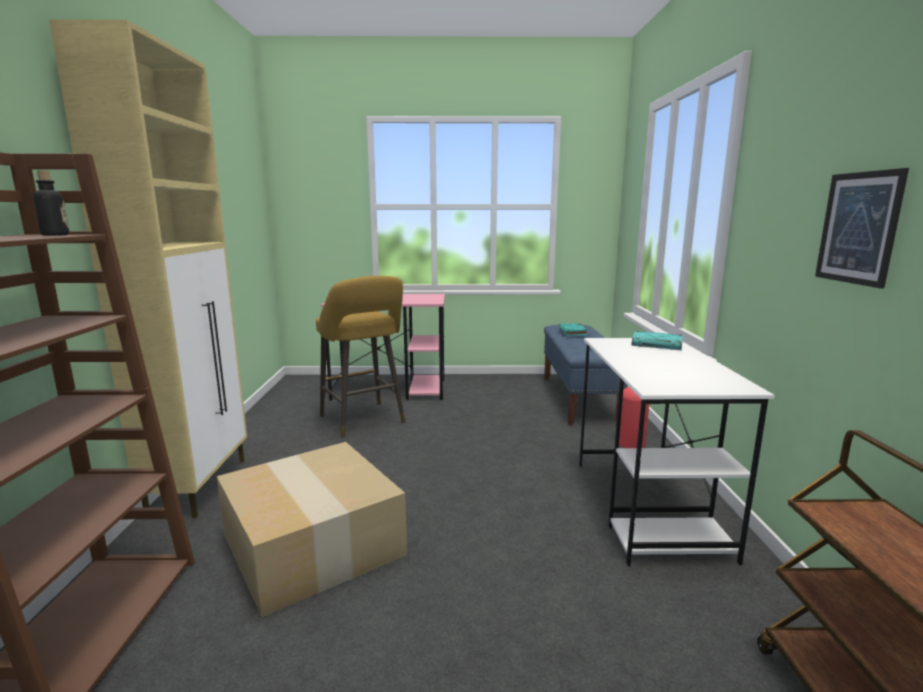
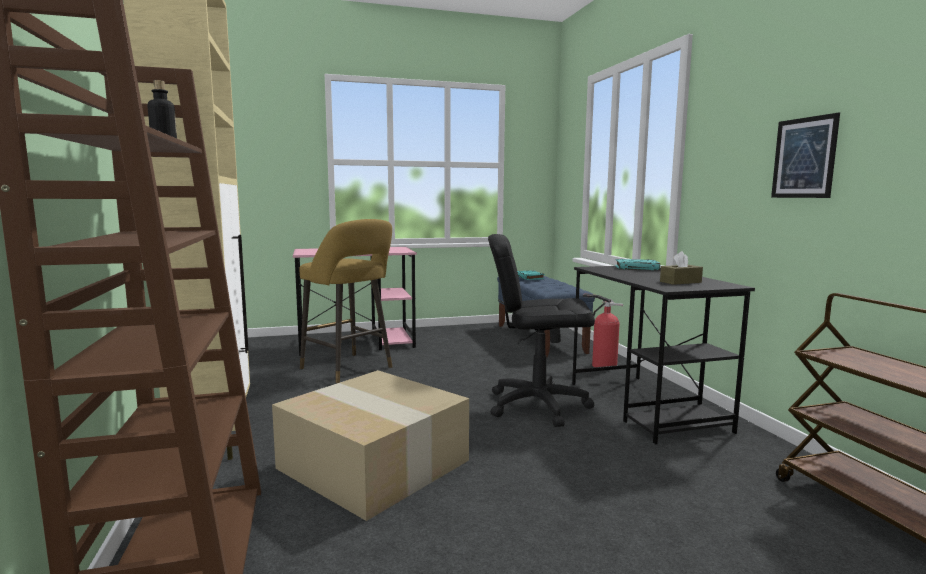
camera: 15 degrees left, 5 degrees down
white desk [579,338,775,566] -> black desk [572,266,755,445]
none -> black office chair [488,234,595,427]
none -> brown tissue box [660,251,703,285]

